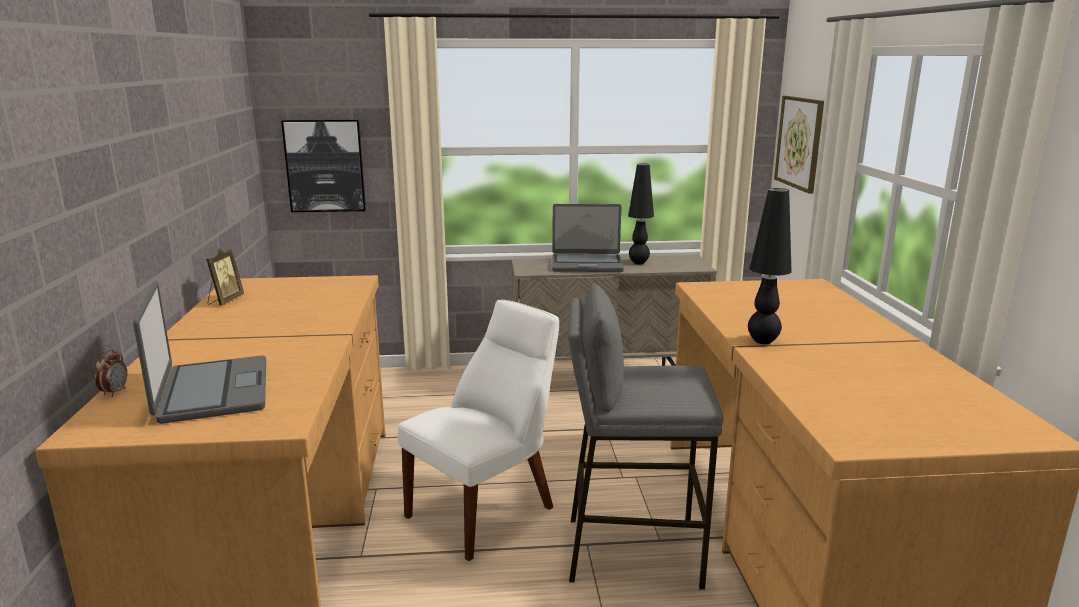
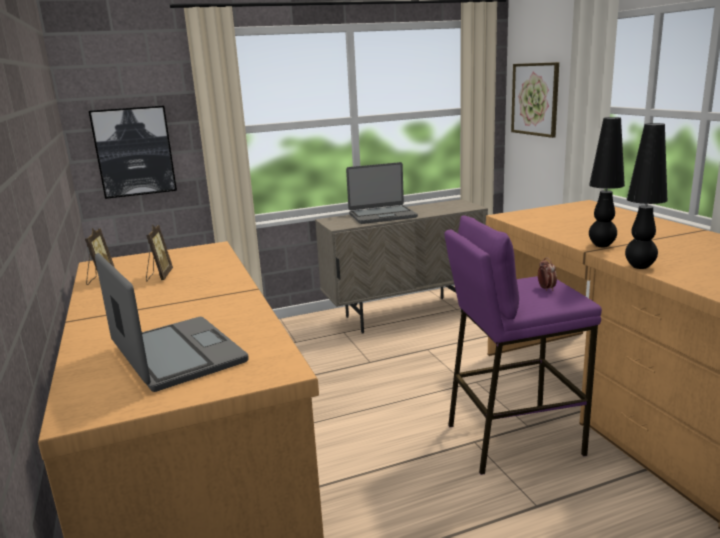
camera: 15 degrees left, 0 degrees up
alarm clock [95,349,127,397] -> alarm clock moved to [538,258,557,291]
white chair [398,300,559,561] -> none
grey stool [568,284,723,590] -> purple stool [444,216,602,475]
black table lamp [628,163,654,265] -> black table lamp moved to [625,123,668,269]
none -> picture frame [146,225,173,281]

